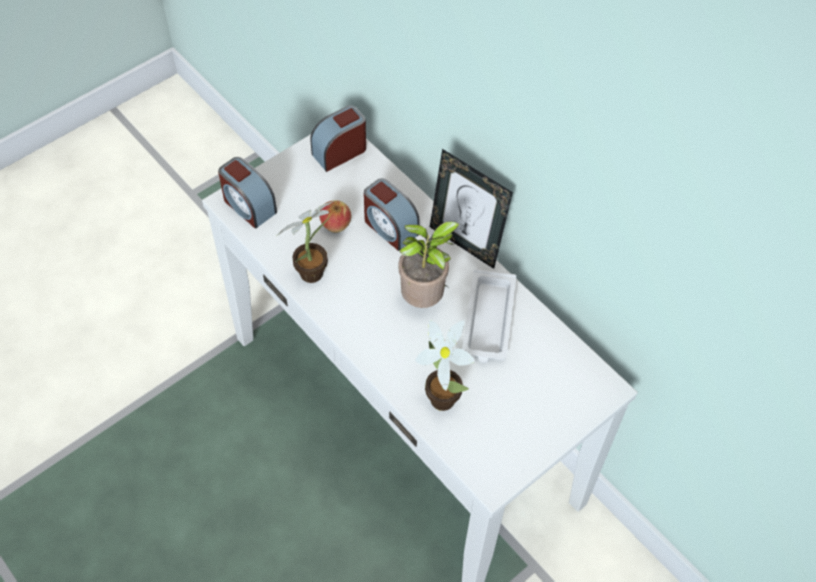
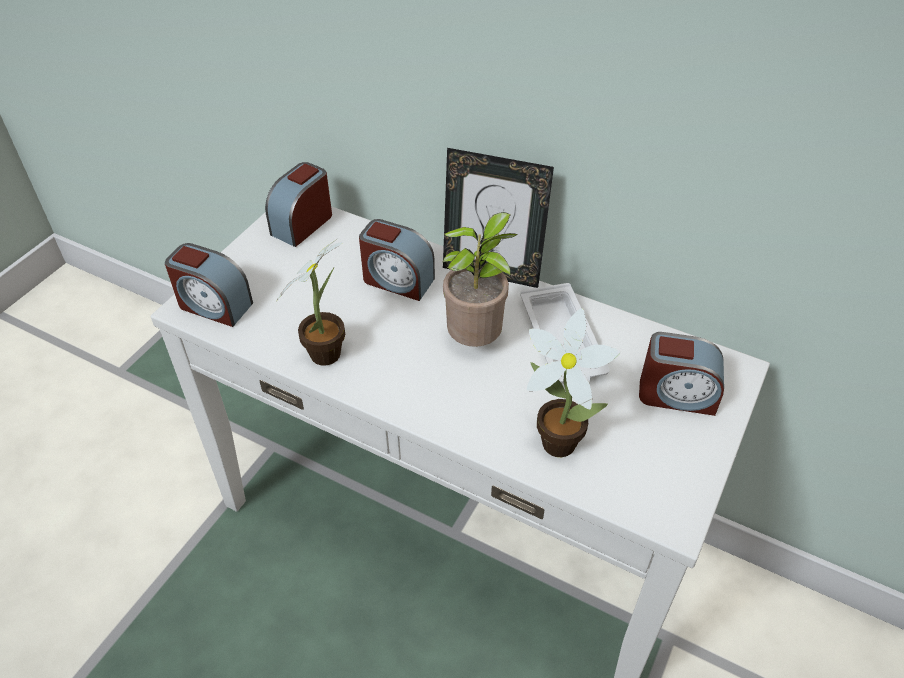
camera: 20 degrees left, 10 degrees down
apple [319,200,352,233] -> none
none -> alarm clock [639,332,724,416]

